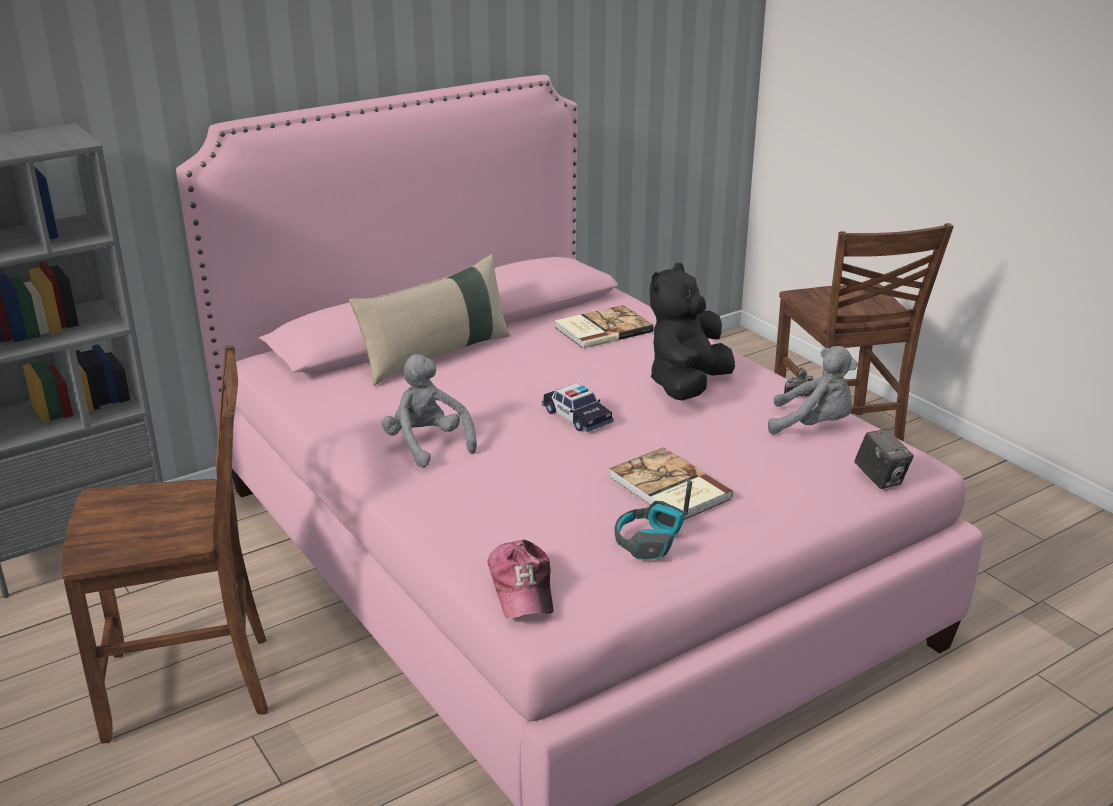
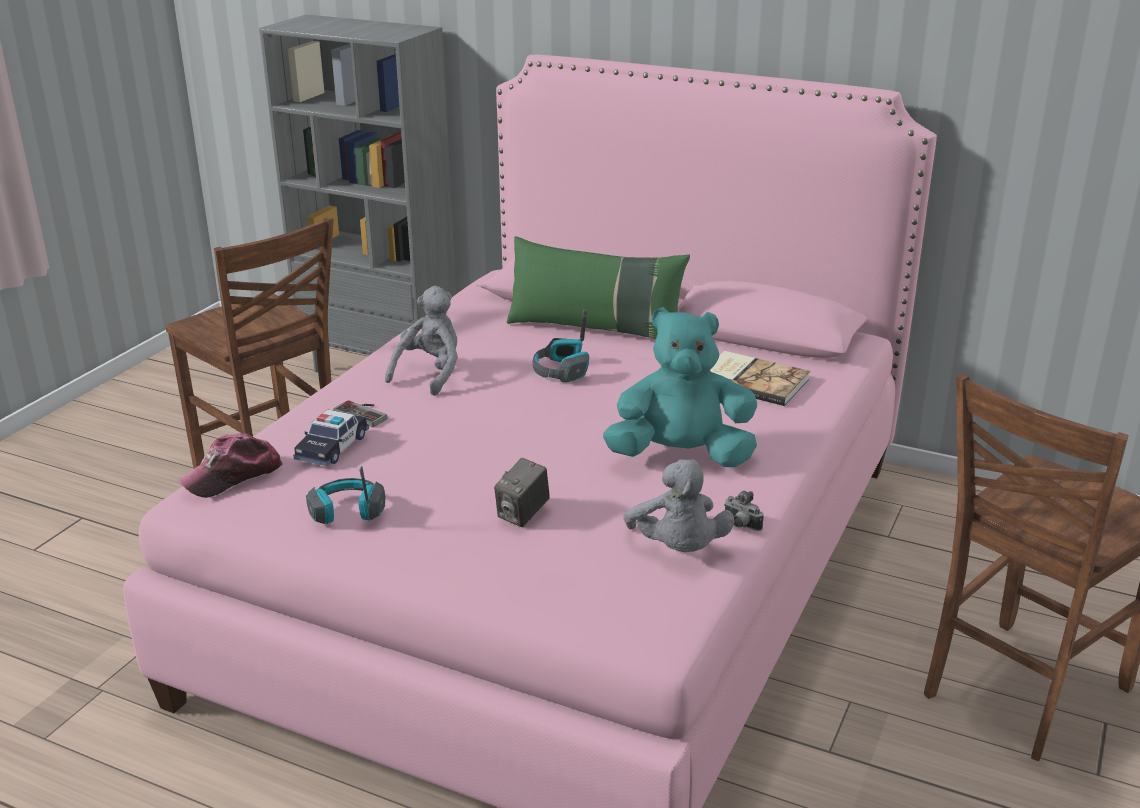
camera: 60 degrees right, 0 degrees up
beige pillow [349,254,511,386] -> green pillow [507,236,690,340]
toy car [542,383,613,432] -> toy car moved to [293,409,369,466]
book [609,448,733,520] -> none
black plush toy [650,263,735,401] -> turquoise plush toy [603,307,757,467]
camera [854,429,914,489] -> camera moved to [494,458,550,527]
none -> game controller [333,400,387,427]
none -> headphones [532,309,589,382]

